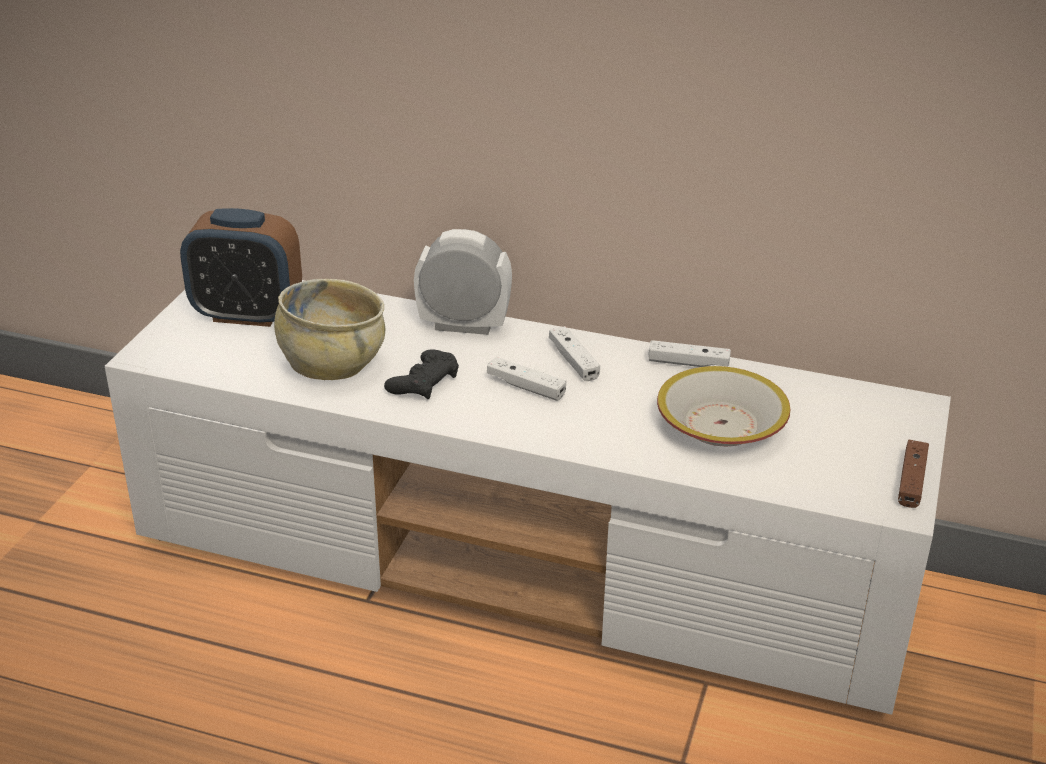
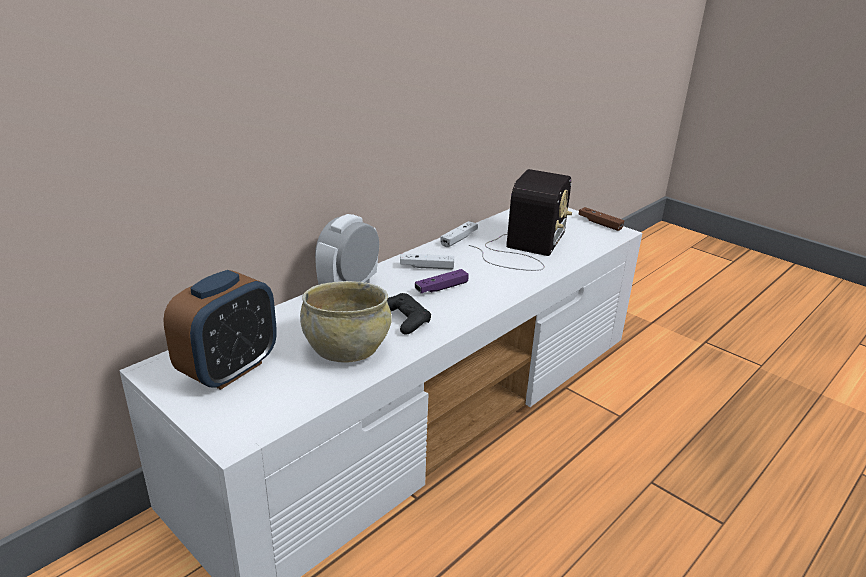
camera: 65 degrees left, 5 degrees down
white game controller [487,357,566,401] -> purple game controller [415,269,469,293]
bowl [657,366,790,446] -> radio [469,169,572,271]

